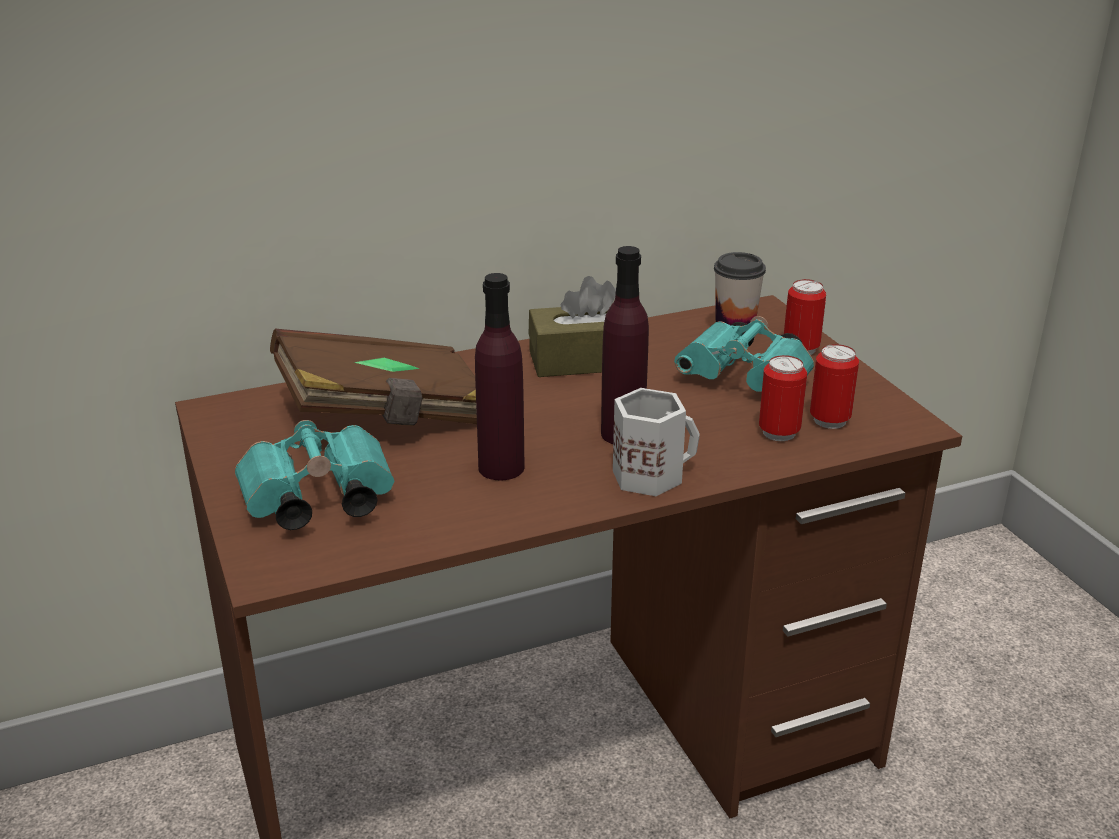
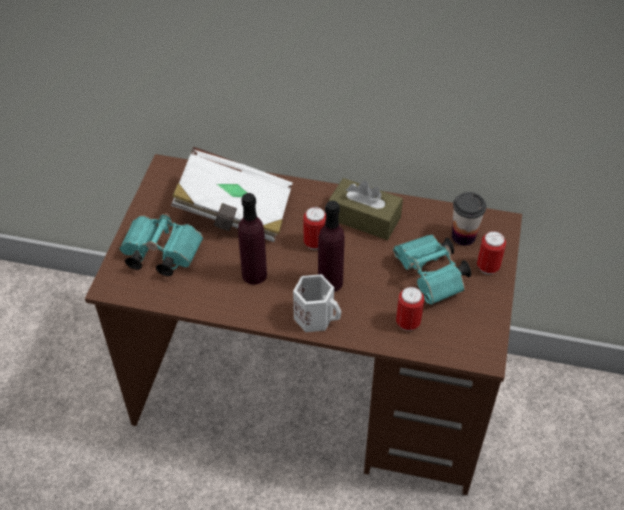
camera: 35 degrees right, 20 degrees up
brown book [270,329,477,426] -> white book [171,147,293,242]
can [810,344,859,429] -> can moved to [303,207,326,250]

